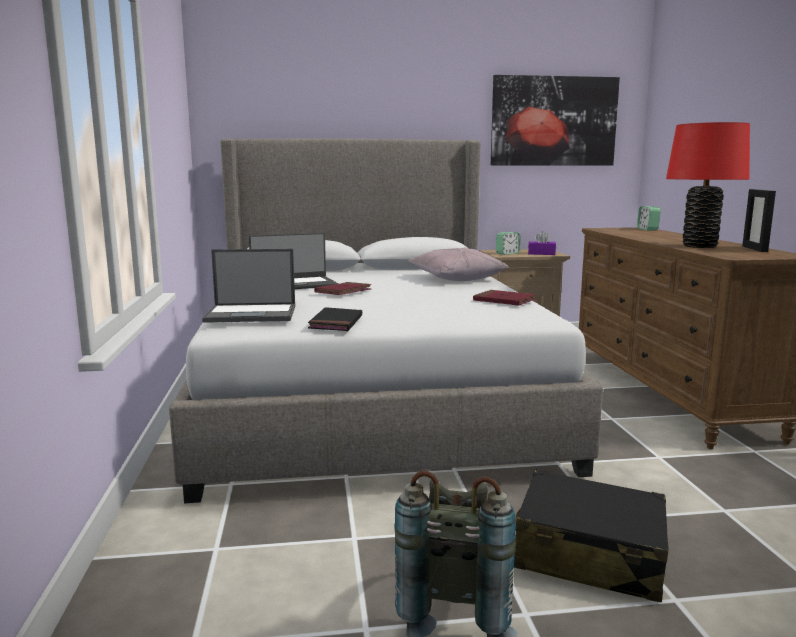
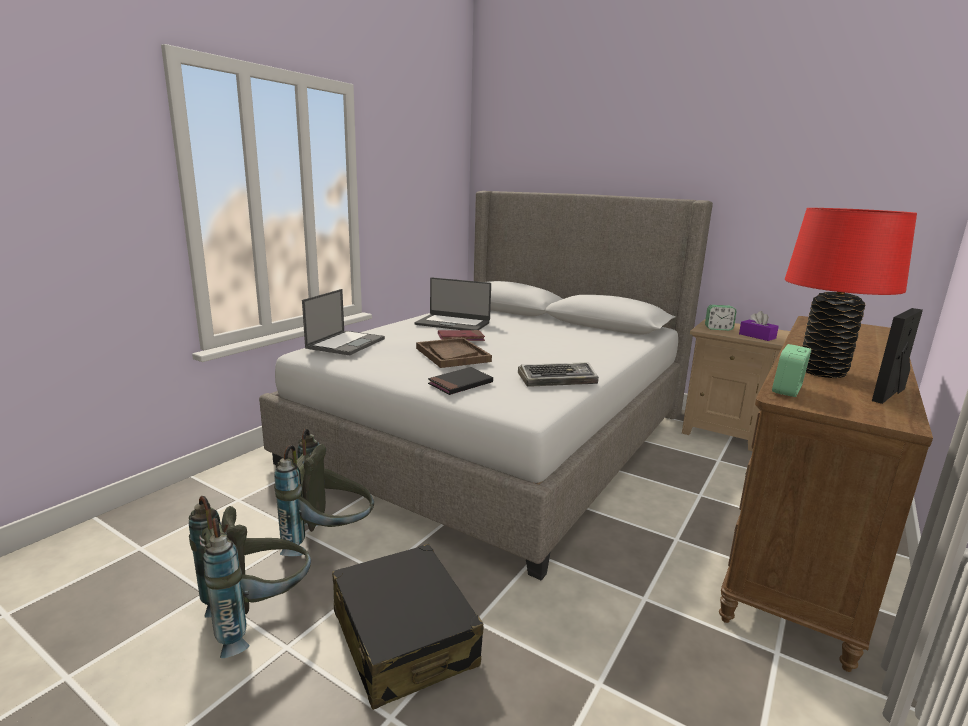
camera: 40 degrees right, 5 degrees up
laptop [202,249,295,323] -> laptop turned 105 degrees counterclockwise [302,289,385,355]
black book [308,307,362,331] -> black book moved to [428,367,493,395]
purple pillow [408,248,509,281] -> none
red book [473,290,536,306] -> keyboard [518,362,599,387]
picture [491,75,620,165] -> none
alarm clock [637,206,661,231] -> alarm clock moved to [772,344,811,397]
none -> grey backpack [274,428,374,556]
none -> brown tray [416,338,492,368]

